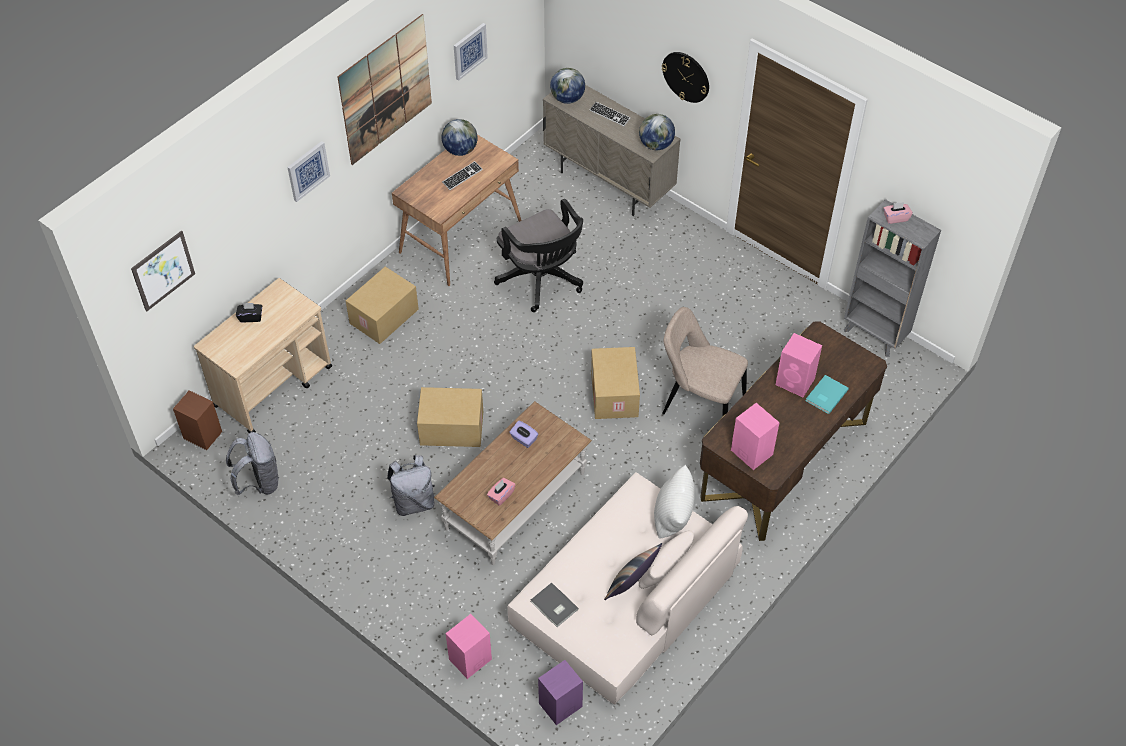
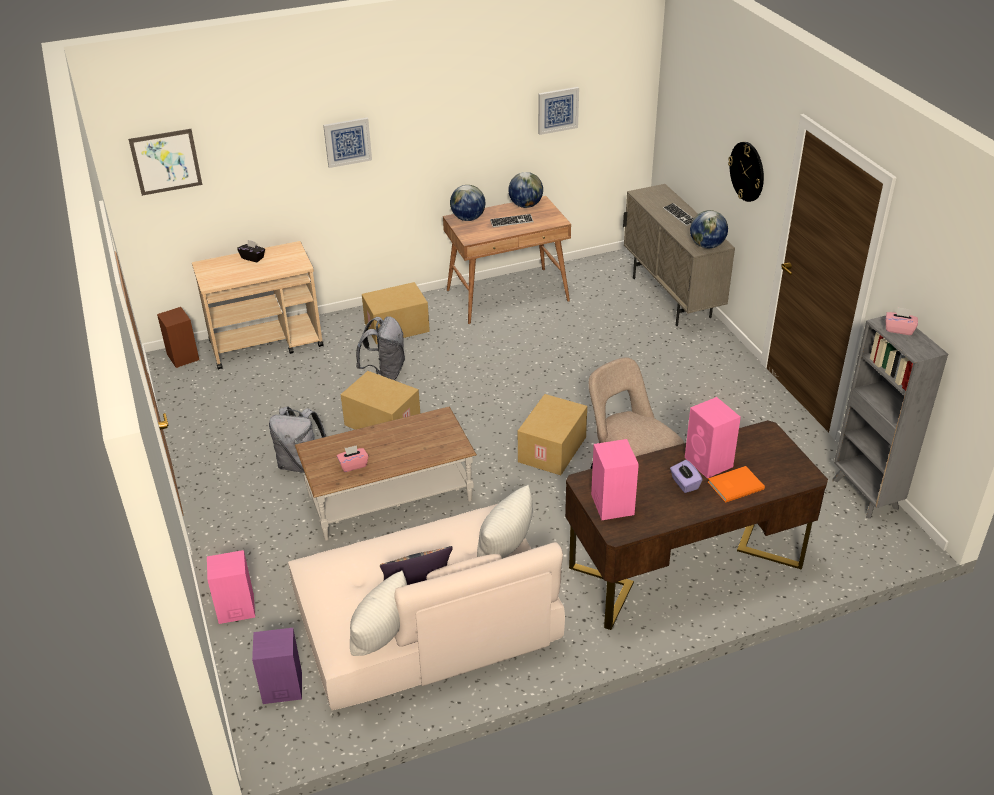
camera: 30 degrees right, 15 degrees down
grey backpack [226,432,279,495] -> grey backpack moved to [356,316,405,380]
picture [337,14,432,165] -> none
black office chair [494,199,583,312] -> none
purple tissue box [509,420,538,448] -> purple tissue box moved to [670,460,702,493]
grey book [531,582,579,627] -> none
globe [550,68,585,104] -> globe moved to [450,185,485,221]
turquoise book [806,375,849,414] -> orange book [708,466,765,502]
none -> white pillow [350,571,407,656]

